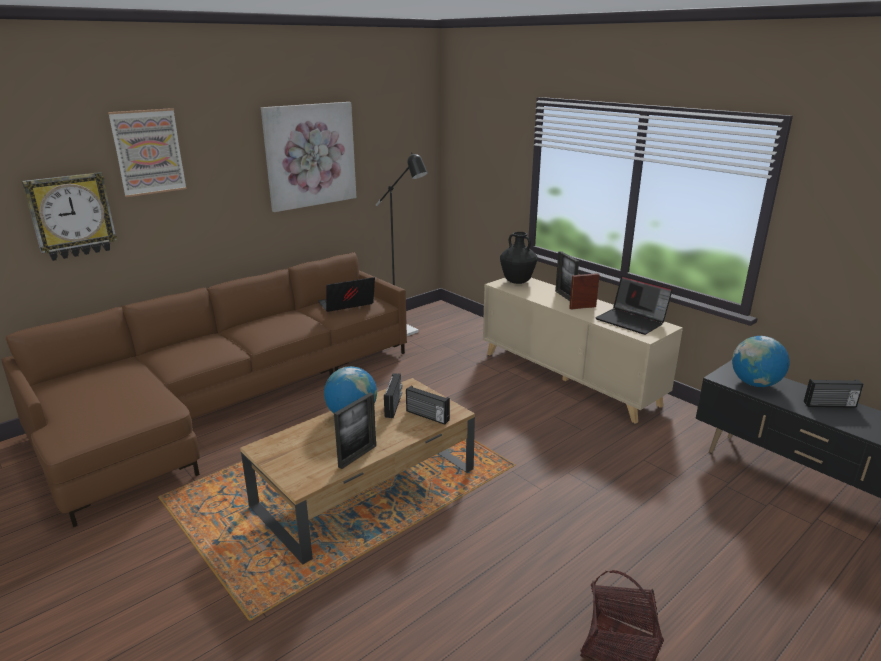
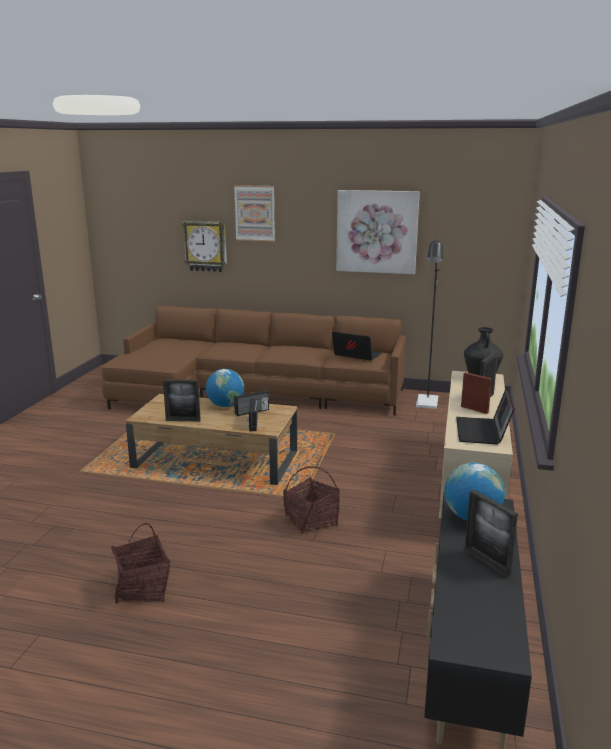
camera: 55 degrees right, 5 degrees down
radio [804,379,864,408] -> picture frame [464,490,518,578]
none -> basket [283,466,340,534]

